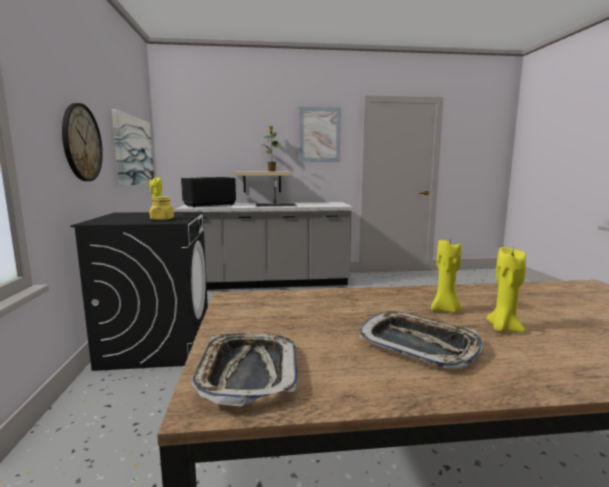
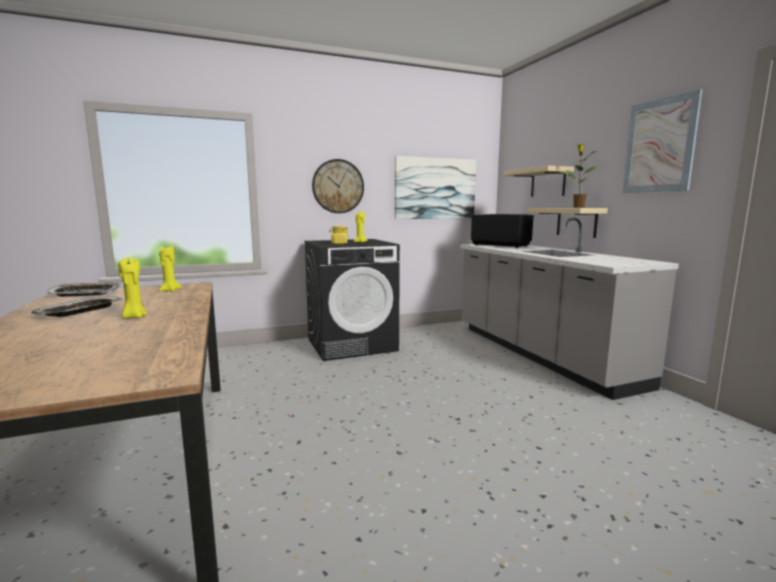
camera: 75 degrees right, 0 degrees up
yellow candle [486,247,526,332] -> yellow candle moved to [159,246,182,292]
none -> beige shelf [503,166,574,197]

